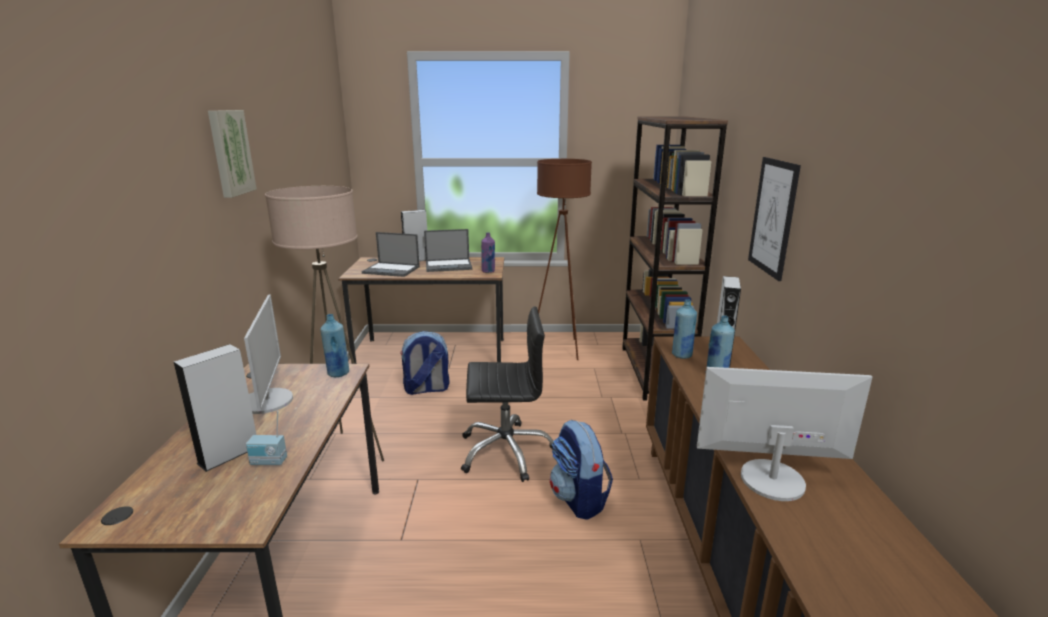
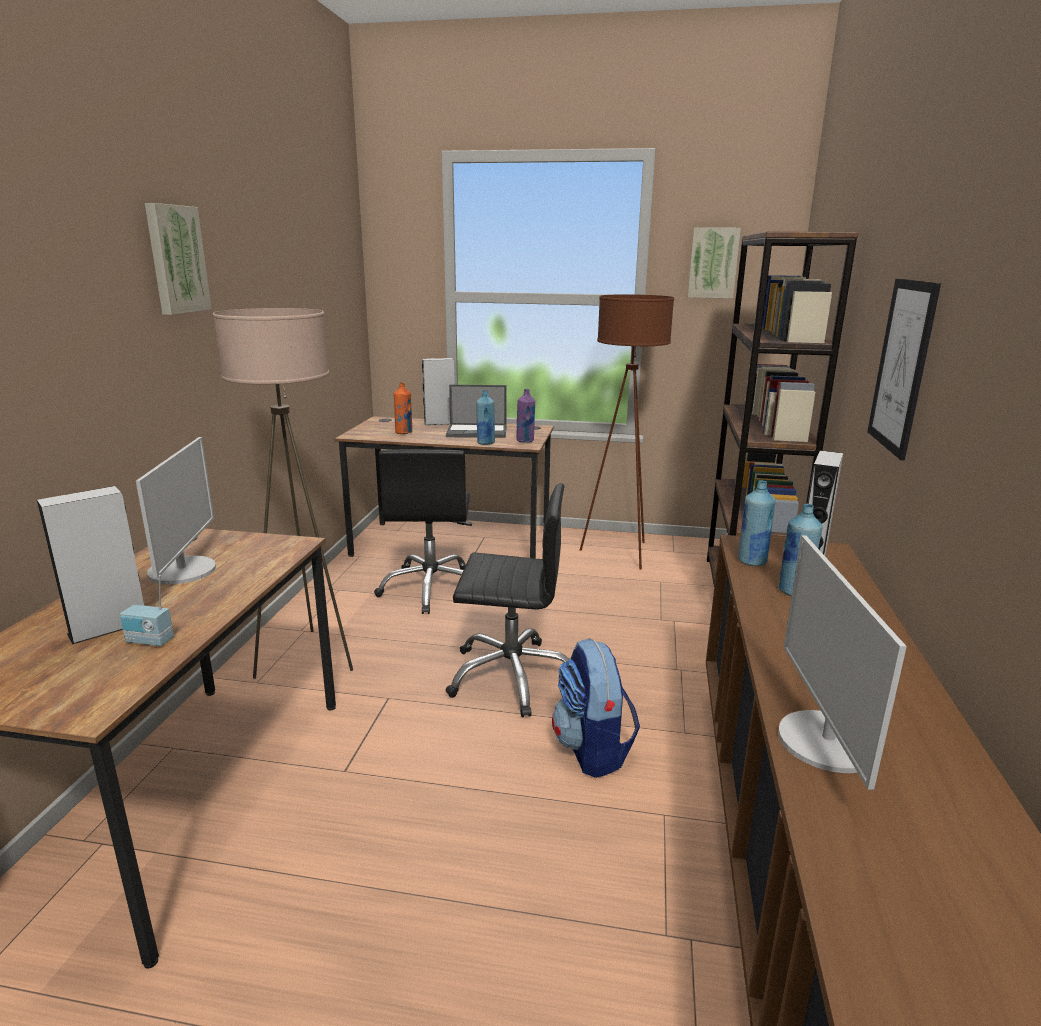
camera: 10 degrees right, 0 degrees up
blue bottle [320,314,349,377] -> blue bottle moved to [476,390,495,445]
laptop [362,232,420,277] -> orange bottle [394,382,412,434]
backpack [400,331,450,395] -> black office chair [374,450,472,614]
monitor [697,367,872,501] -> monitor turned 105 degrees counterclockwise [778,535,907,790]
none -> picture [688,227,741,298]

